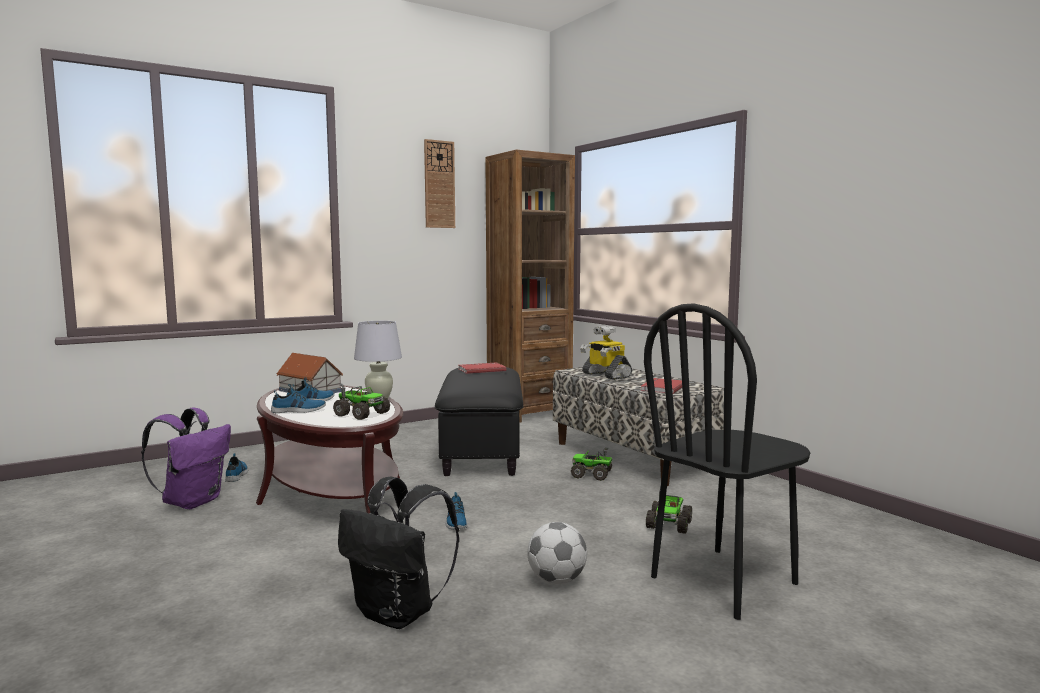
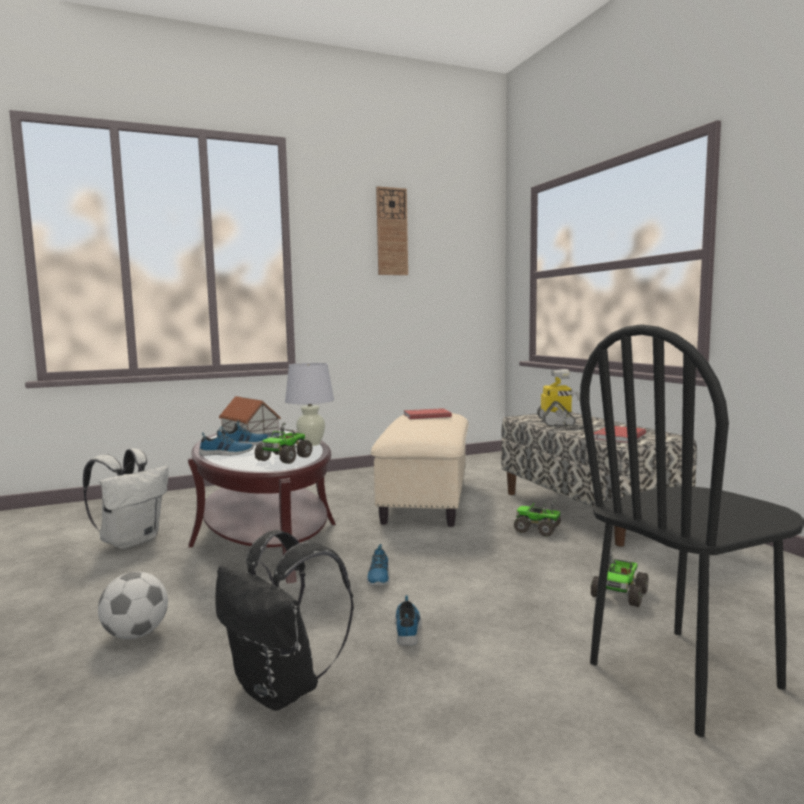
camera: 10 degrees right, 0 degrees up
purple backpack [141,408,231,509] -> white backpack [83,448,168,549]
shoe [225,453,248,482] -> shoe moved to [394,595,422,646]
toy truck [333,383,390,420] -> toy truck turned 75 degrees clockwise [254,422,312,464]
black ottoman [435,367,523,476] -> beige ottoman [370,413,469,527]
brown bookcase [485,149,575,423] -> none
football [527,522,587,584] -> football moved to [98,572,168,639]
toy robot [580,326,632,380] -> toy robot turned 150 degrees counterclockwise [537,369,580,427]

